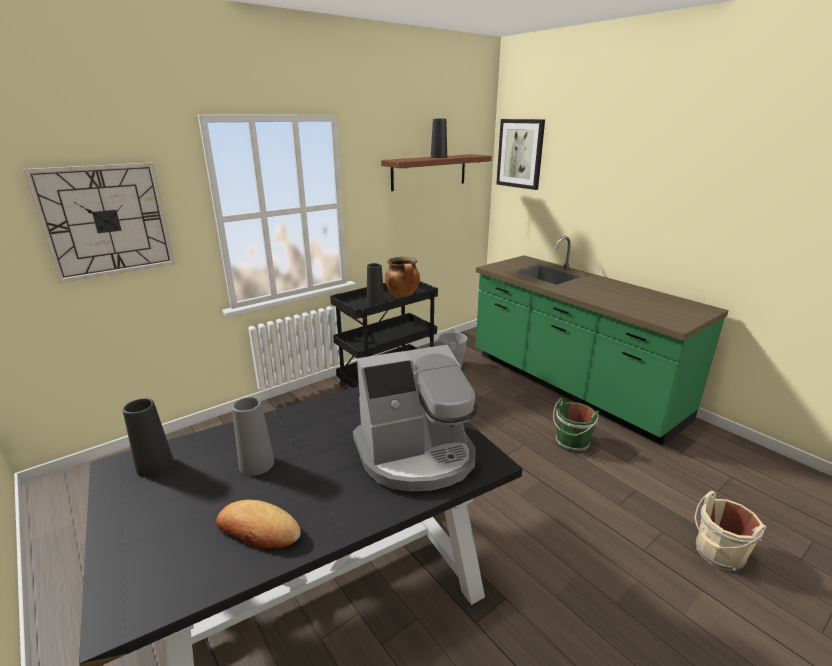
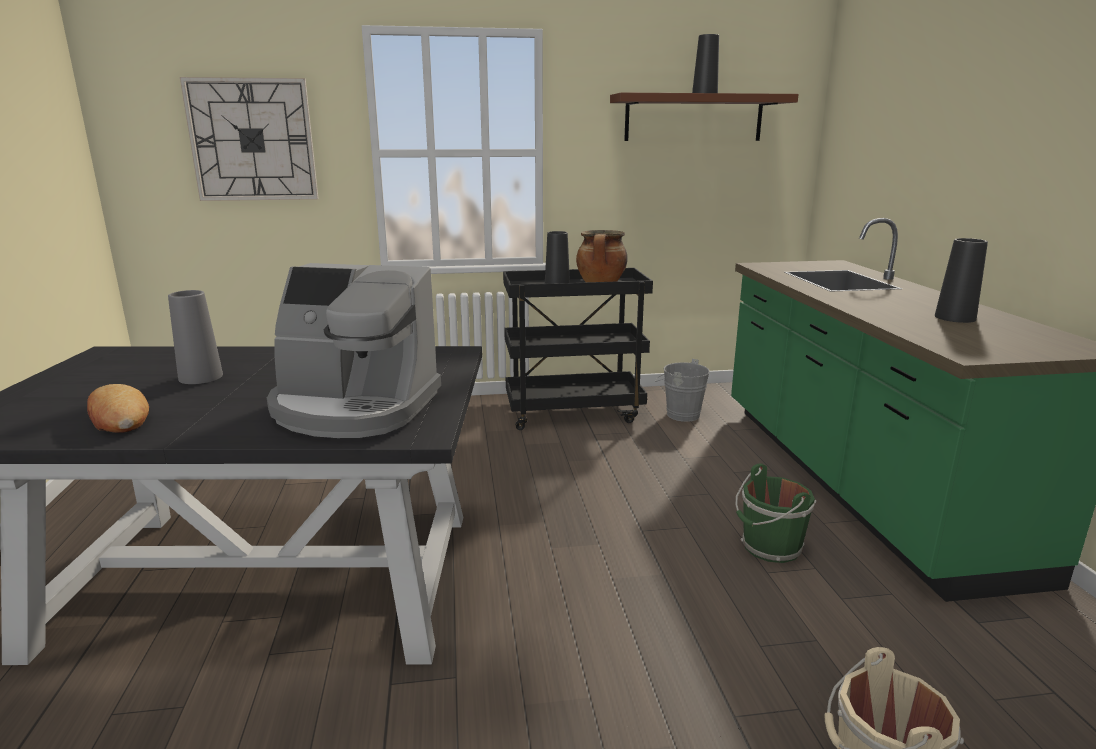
camera: 30 degrees right, 5 degrees down
black vase [123,398,174,478] -> black vase moved to [935,238,988,323]
picture [496,119,545,190] -> none

